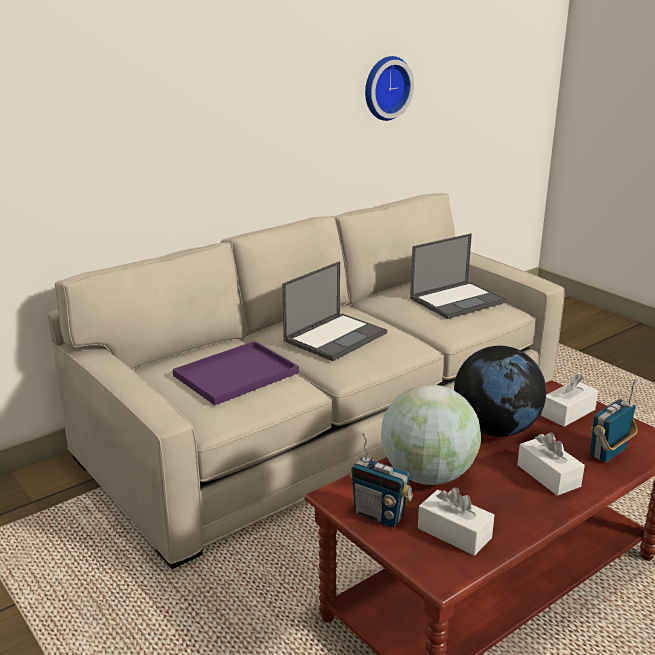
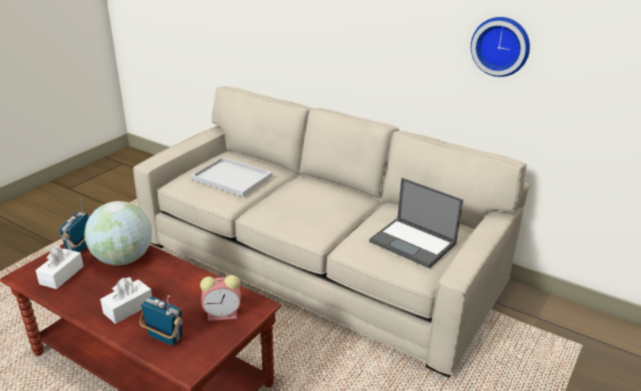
camera: 70 degrees right, 5 degrees up
purple tray [173,341,299,405] -> white tray [191,157,272,197]
laptop [282,261,387,361] -> none
globe [454,346,546,437] -> none
white tissue box [541,374,598,427] -> alarm clock [200,275,241,321]

